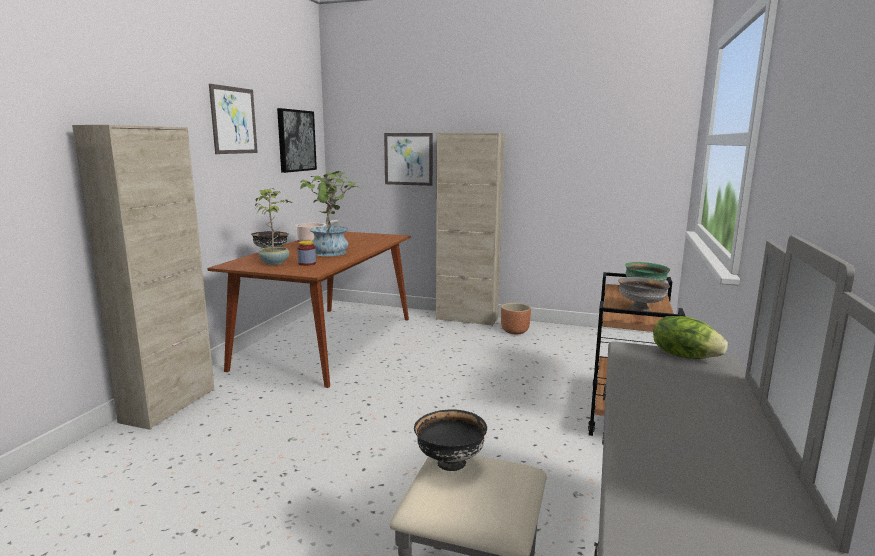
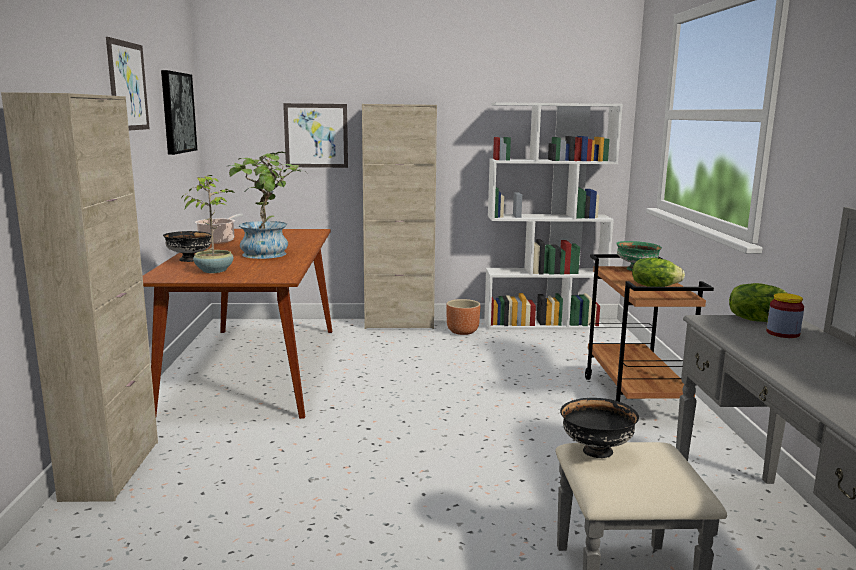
camera: 20 degrees left, 0 degrees up
jar [297,241,316,266] -> jar moved to [766,293,804,338]
grey bowl [618,277,670,311] -> lettuce [632,258,685,287]
none -> white bookcase [484,102,623,330]

